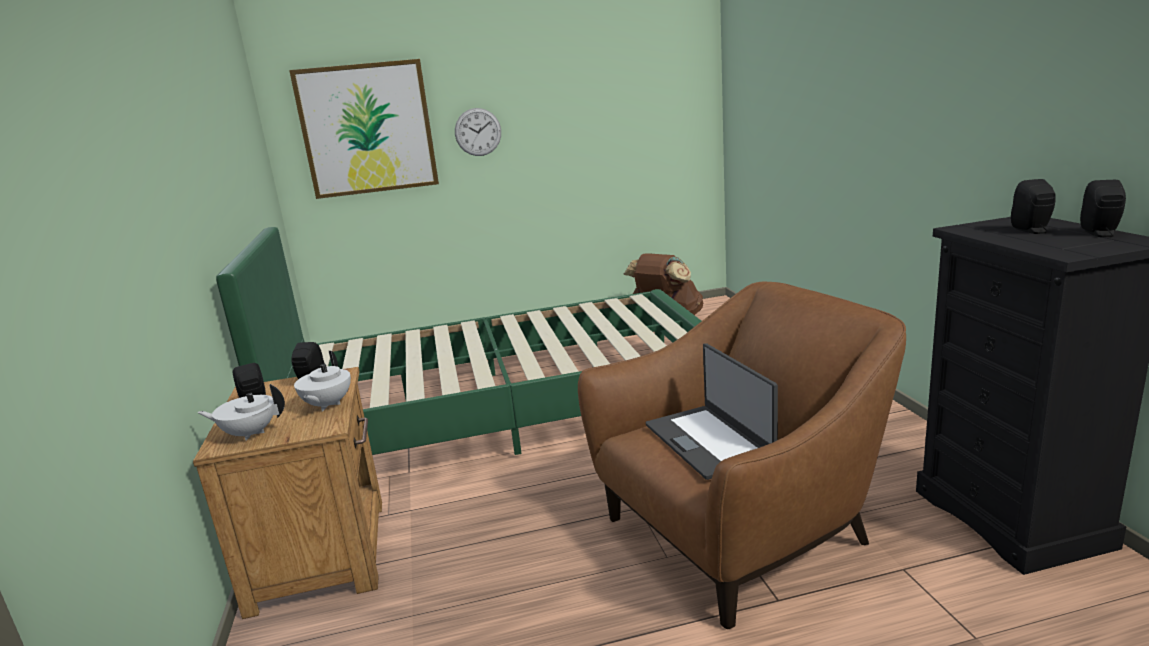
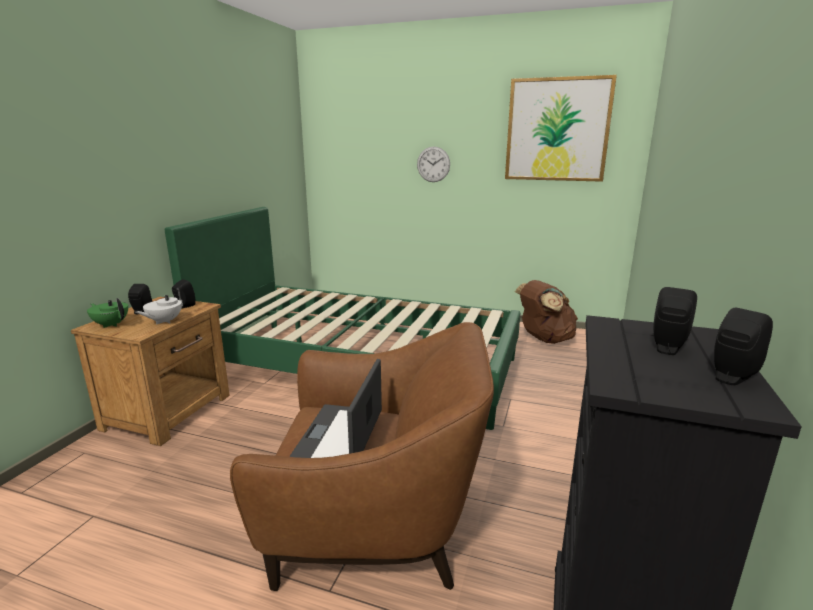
camera: 30 degrees right, 0 degrees up
white teapot [197,384,285,441] -> green teapot [87,298,128,328]
picture [289,59,439,199] -> picture moved to [505,75,617,182]

